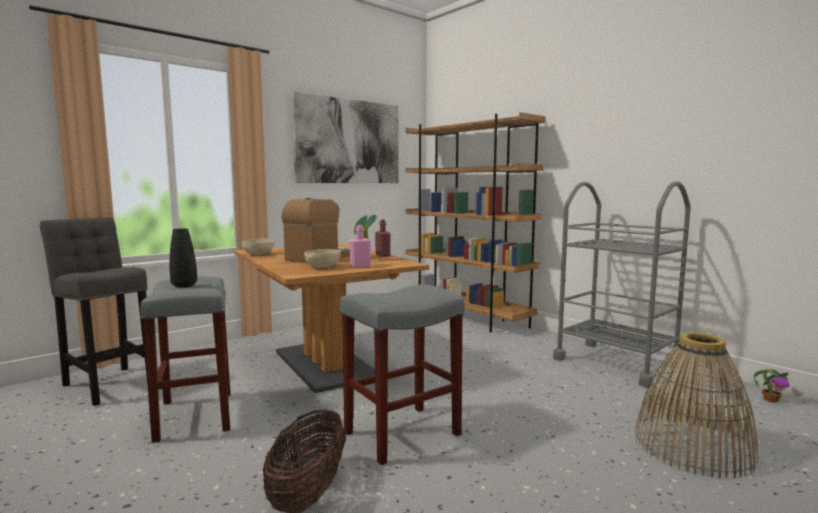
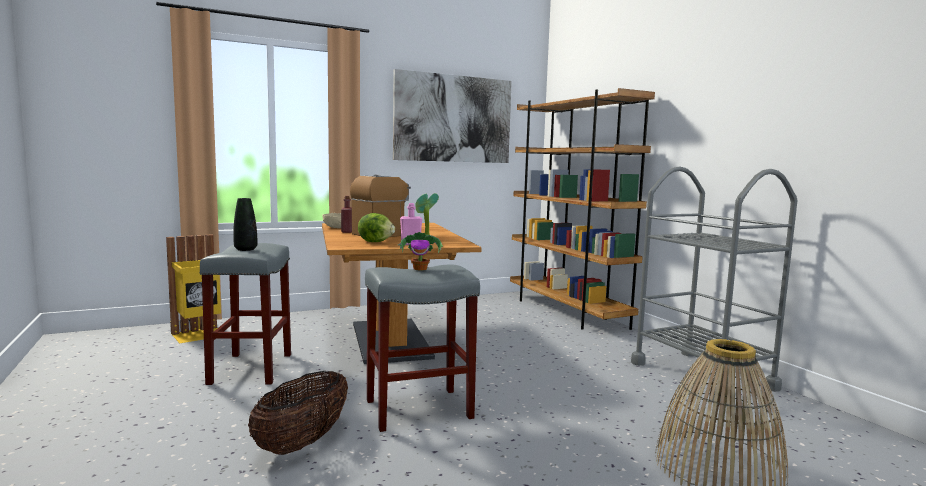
camera: 15 degrees right, 0 degrees up
grey stool [40,217,148,406] -> yellow trash can [166,234,221,344]
beige bowl [304,249,341,268] -> lettuce [358,213,395,242]
red bottle [375,220,391,257] -> red bottle moved to [341,196,352,233]
potted plant [754,369,790,403] -> potted plant moved to [398,232,443,270]

